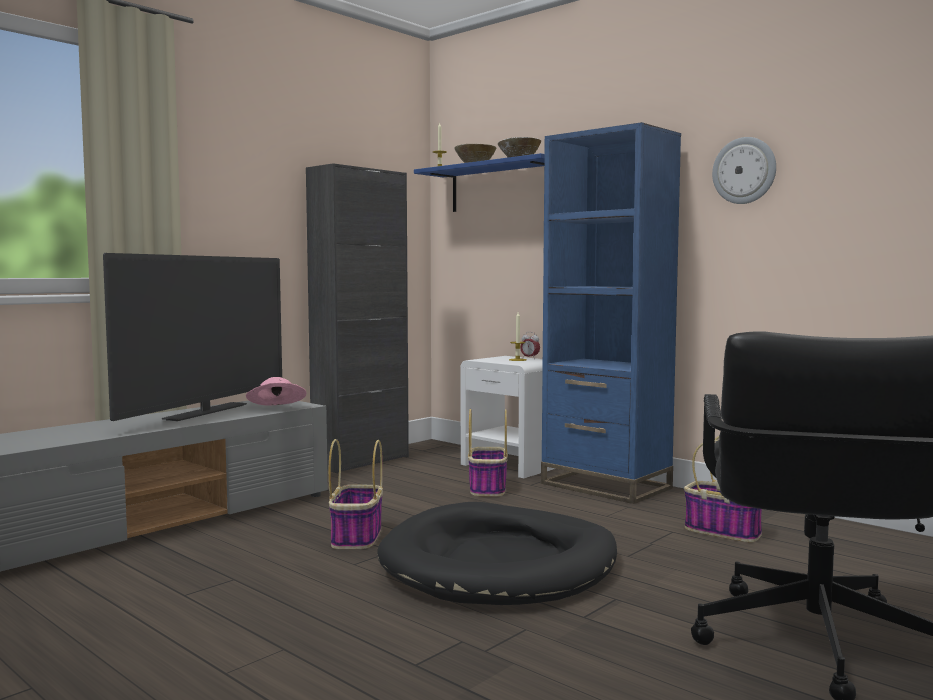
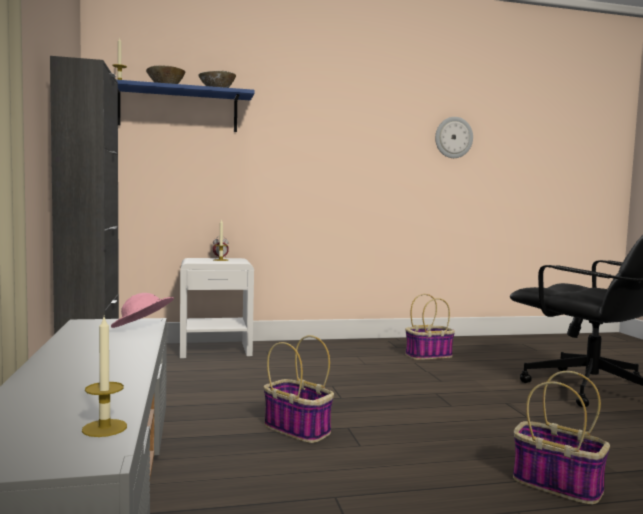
camera: 55 degrees left, 0 degrees up
television [103,253,282,421] -> none
black dog bed [377,502,617,605] -> none
basket [468,409,508,497] -> basket moved to [513,371,610,505]
blue bookcase [541,122,681,504] -> none
wall clock [712,137,776,204] -> wall clock moved to [435,117,473,158]
none -> candle [82,317,127,437]

